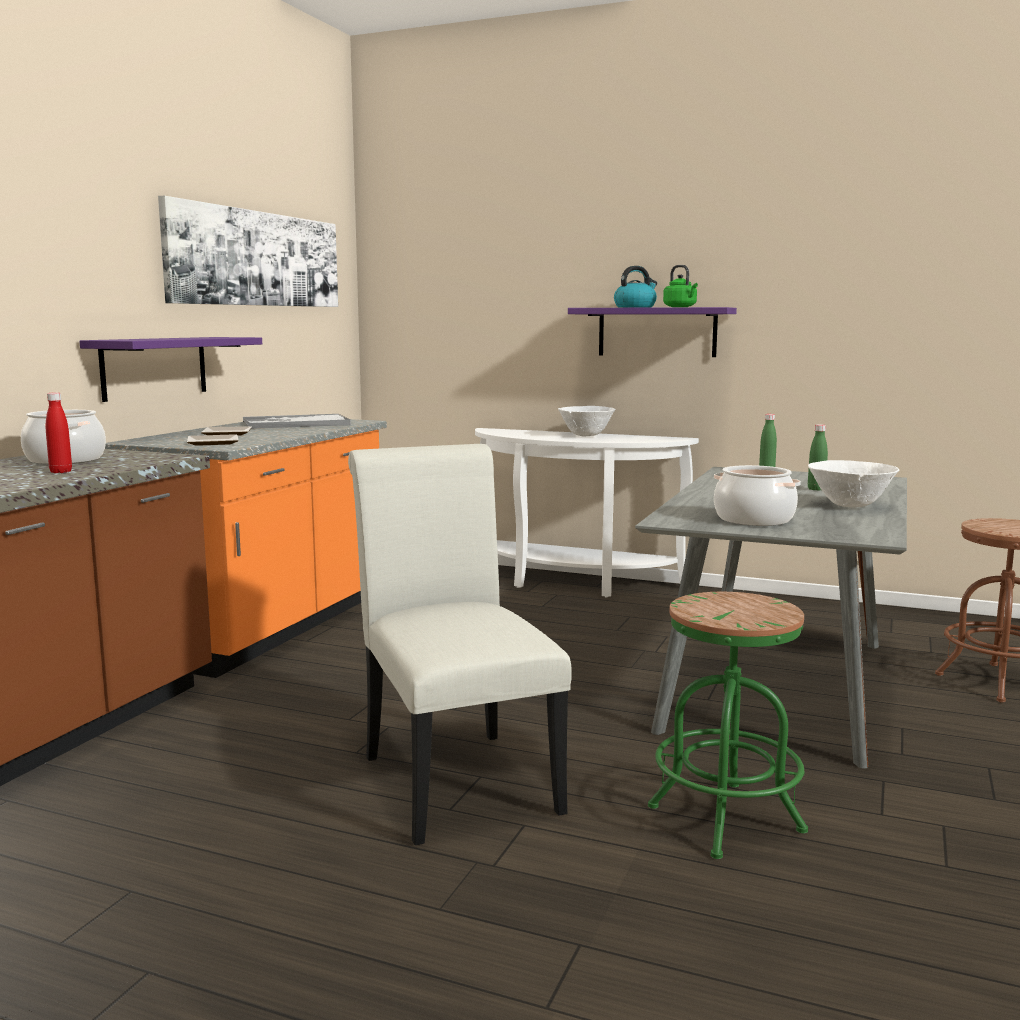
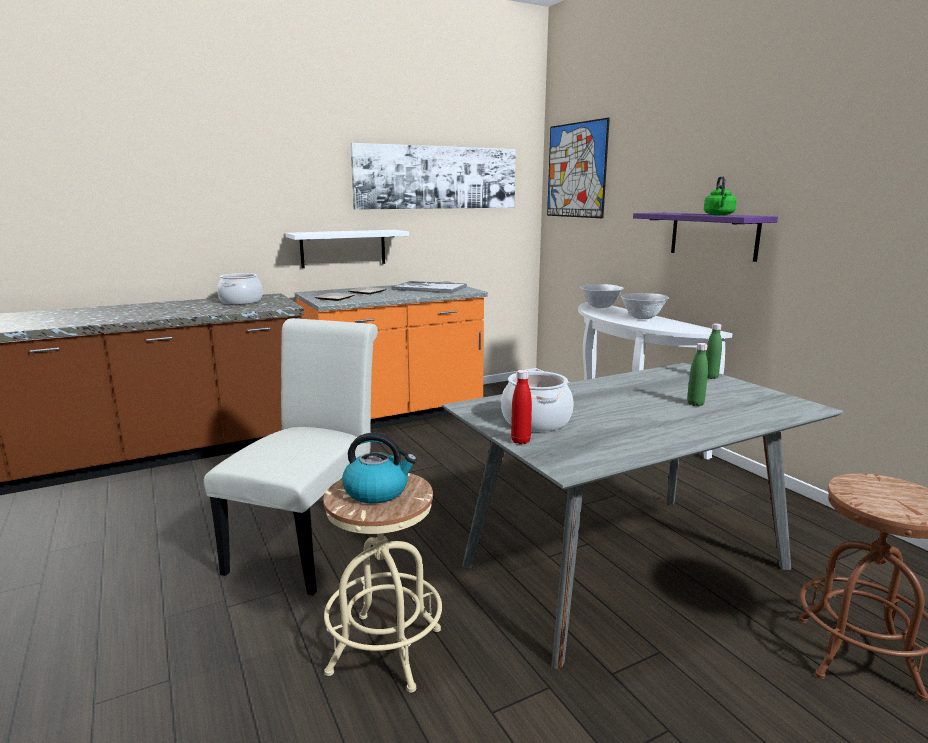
camera: 40 degrees right, 5 degrees up
red bottle [46,393,72,473] -> red bottle moved to [511,370,532,444]
purple shelf [79,337,262,402] -> white shelf [285,230,409,268]
kettle [614,266,657,308] -> kettle moved to [342,433,417,503]
green stool [648,592,808,859] -> beige stool [323,473,442,692]
white bowl [808,460,899,508] -> white bowl moved to [580,284,624,308]
none -> picture [547,118,610,218]

